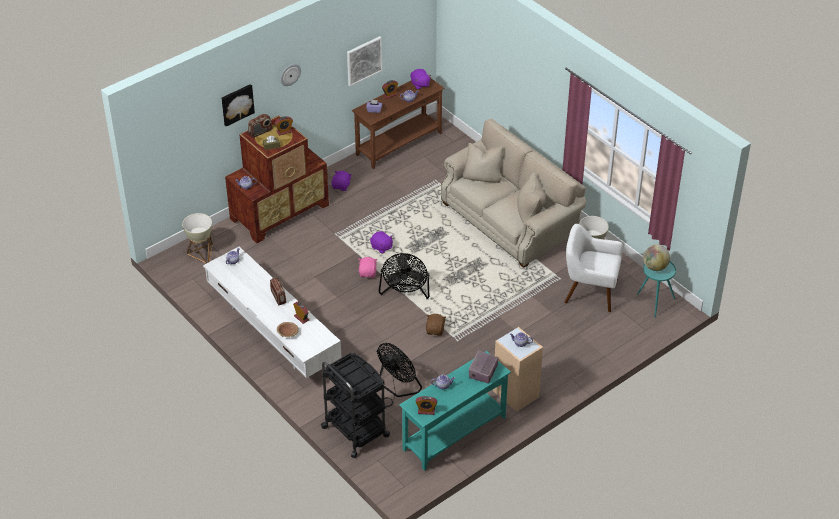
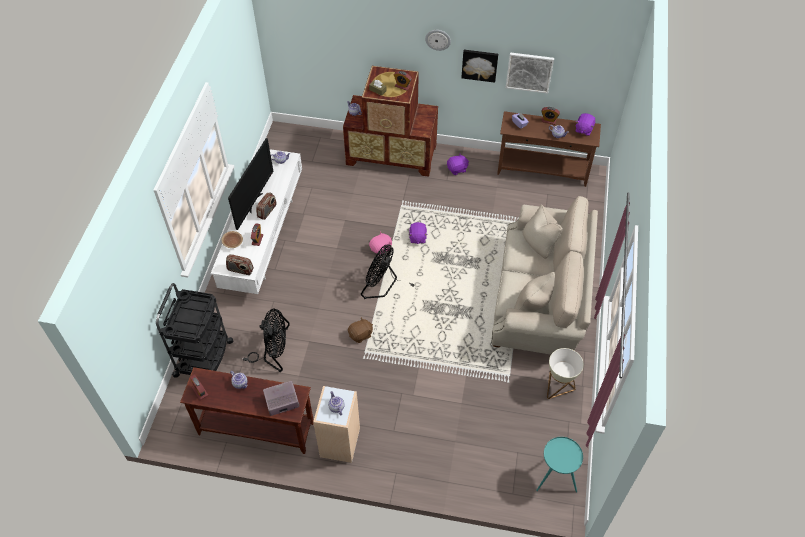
camera: 50 degrees right, 10 degrees up
planter [182,213,213,264] -> none
picture [222,84,255,127] -> picture moved to [461,50,498,83]
radio [248,114,273,137] -> radio moved to [226,254,254,275]
black fan [379,253,430,299] -> black fan turned 60 degrees clockwise [361,245,414,299]
turquoise console table [399,351,511,471] -> brown console table [180,367,314,454]
white armchair [565,224,623,312] -> none
globe [643,245,670,271] -> none
none -> television [228,138,273,230]

